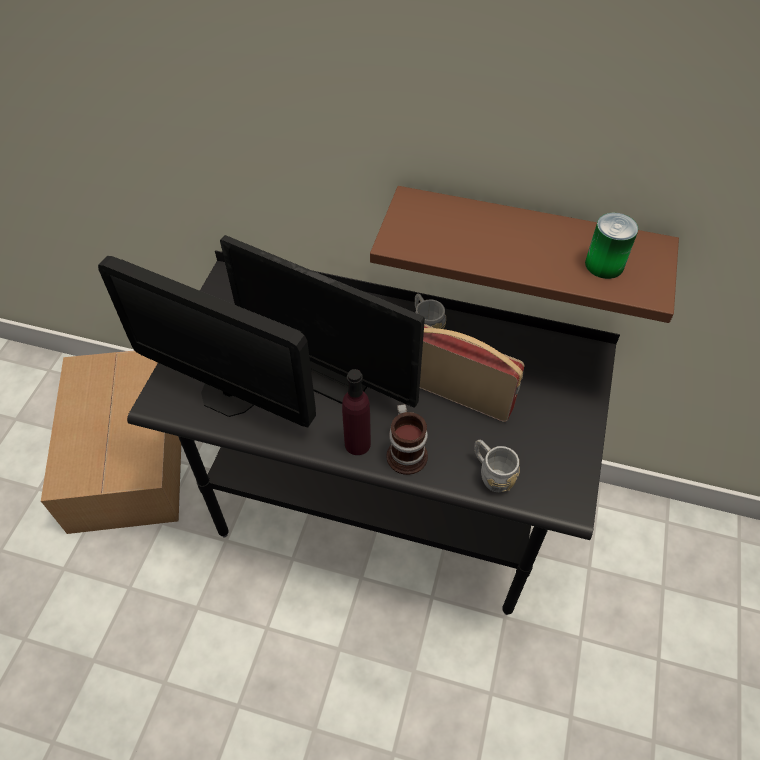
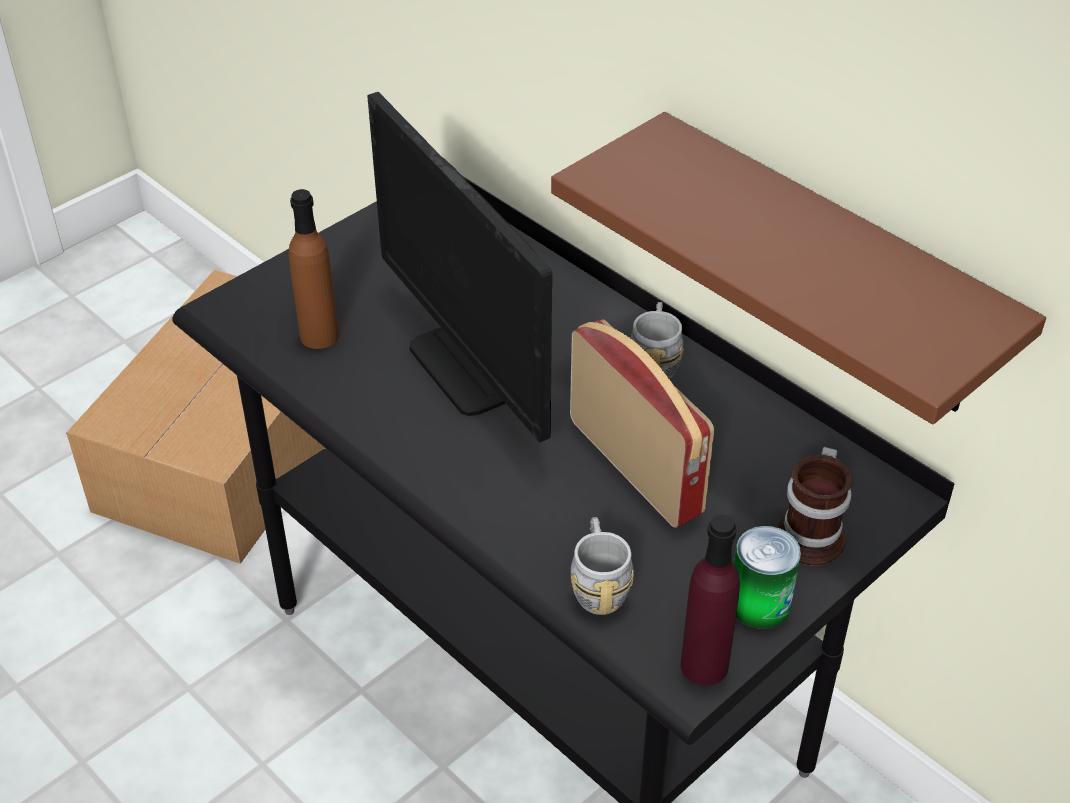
camera: 30 degrees right, 10 degrees down
monitor [98,256,316,427] -> brown bottle [289,189,339,349]
purple bottle [342,369,371,455] -> purple bottle moved to [680,514,740,685]
mug [386,404,428,475] -> mug moved to [777,447,853,566]
can [585,213,638,279] -> can moved to [734,526,801,629]

